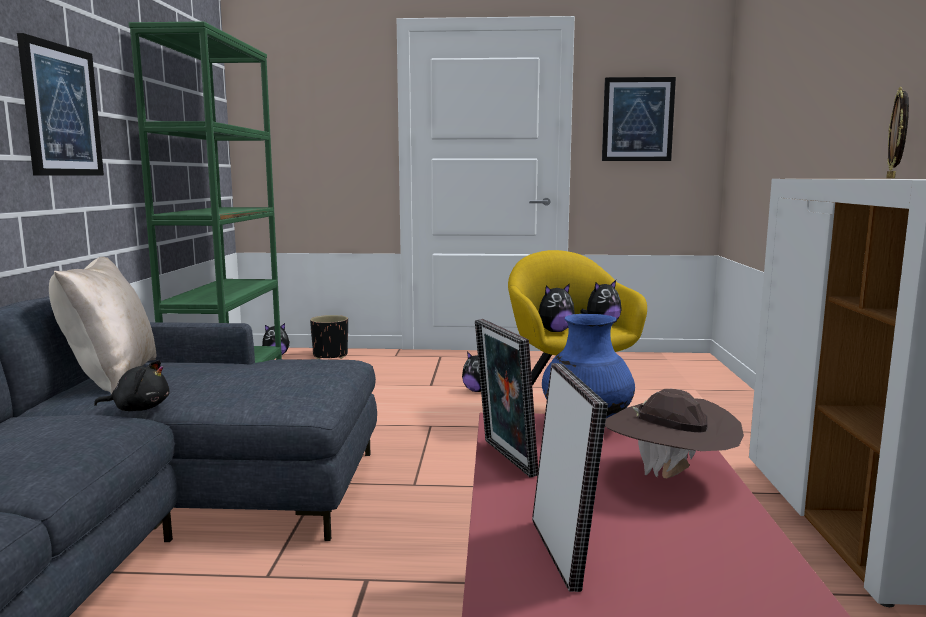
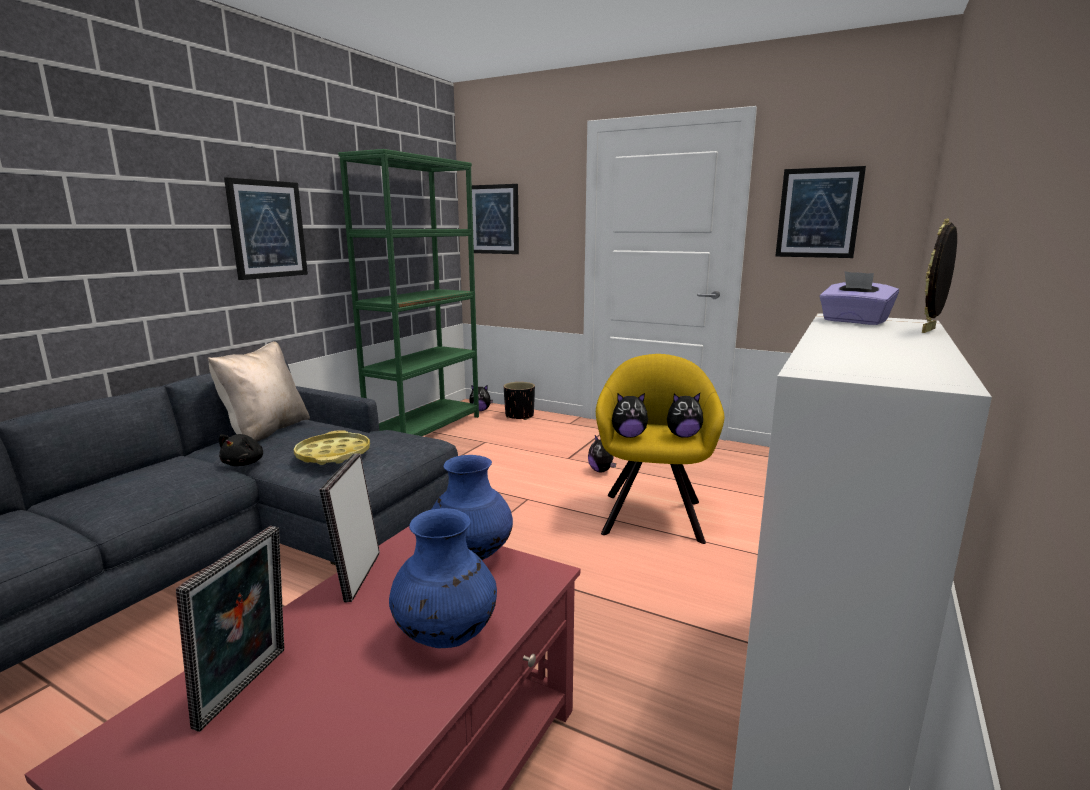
camera: 25 degrees right, 5 degrees up
black plush toy [94,360,169,411] -> black plush toy turned 75 degrees clockwise [219,434,263,466]
brown hat [605,389,744,478] -> blue vase [389,508,497,648]
none -> yellow tray [294,430,370,465]
none -> picture [472,184,519,254]
none -> purple tissue box [820,271,899,325]

